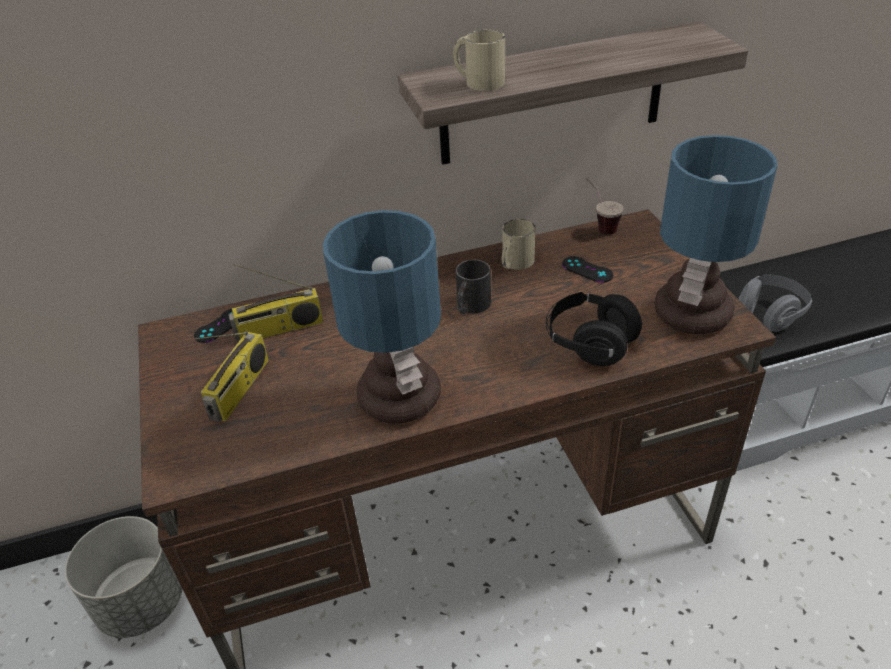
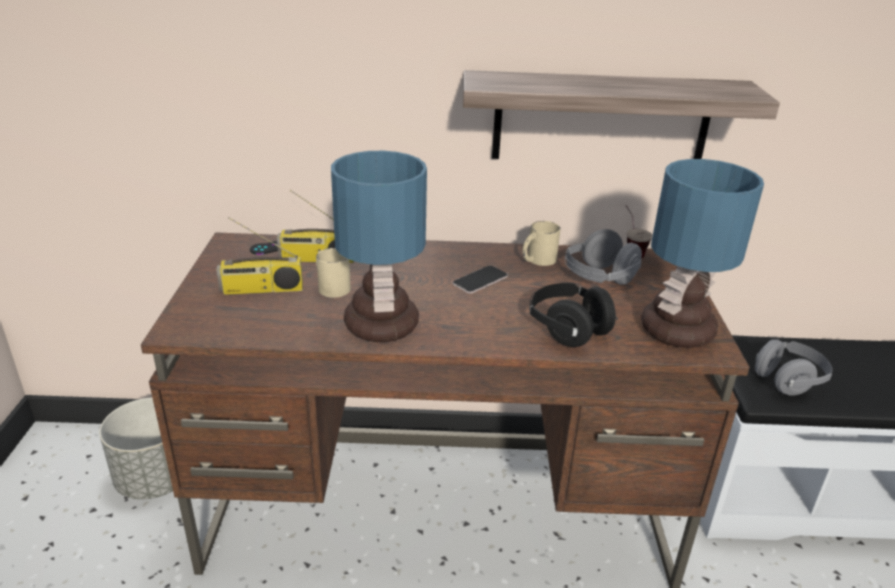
camera: 15 degrees right, 10 degrees down
radio [195,331,269,422] -> radio turned 45 degrees clockwise [216,217,303,295]
beige mug [453,29,505,91] -> beige mug moved to [316,248,351,298]
black mug [456,260,491,314] -> phone [452,265,508,293]
black game controller [562,256,613,283] -> grey headphones [565,229,642,285]

